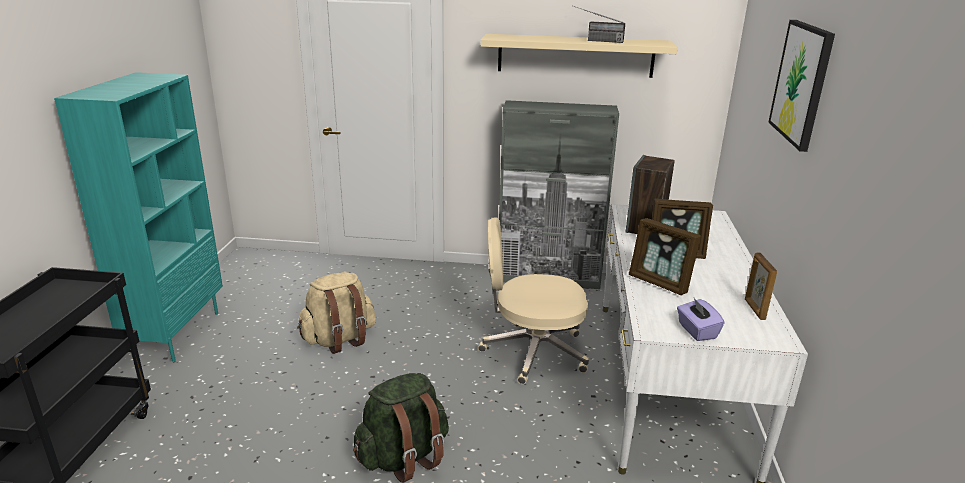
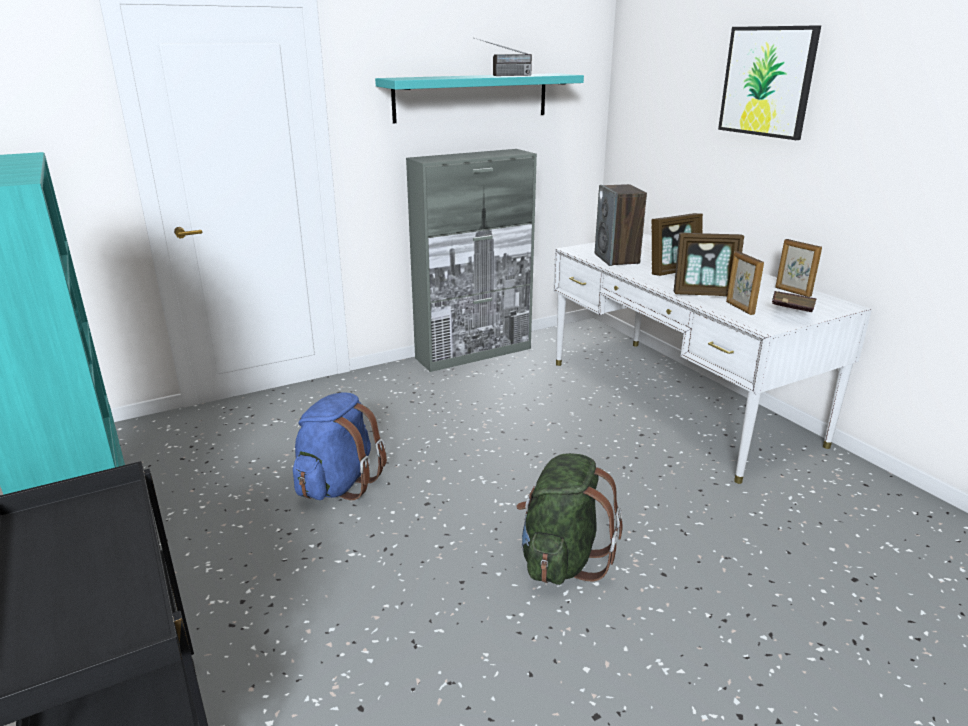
camera: 35 degrees left, 0 degrees up
beige backpack [297,272,376,354] -> blue backpack [293,392,387,500]
beige office chair [478,217,589,384] -> none
beige shelf [481,34,678,78] -> turquoise shelf [375,73,584,123]
purple tissue box [677,298,724,341] -> red book [772,291,817,312]
none -> picture frame [726,251,764,315]

